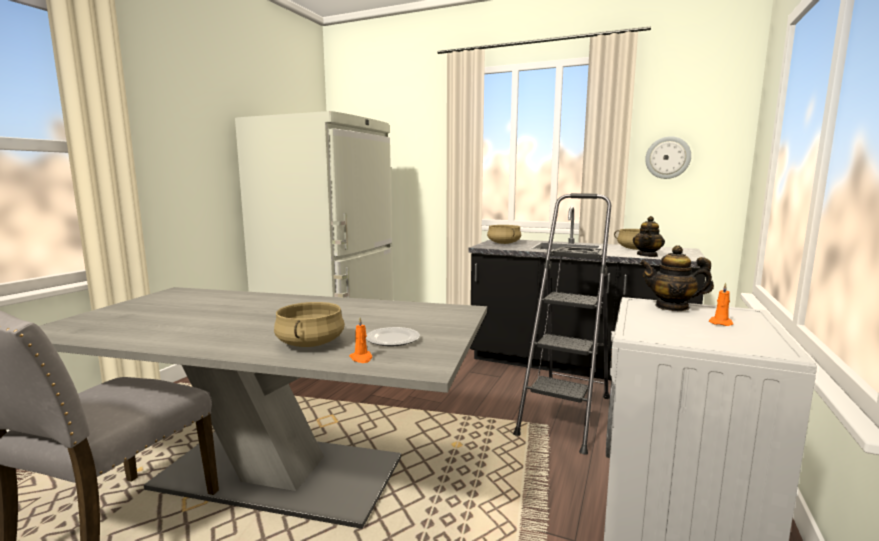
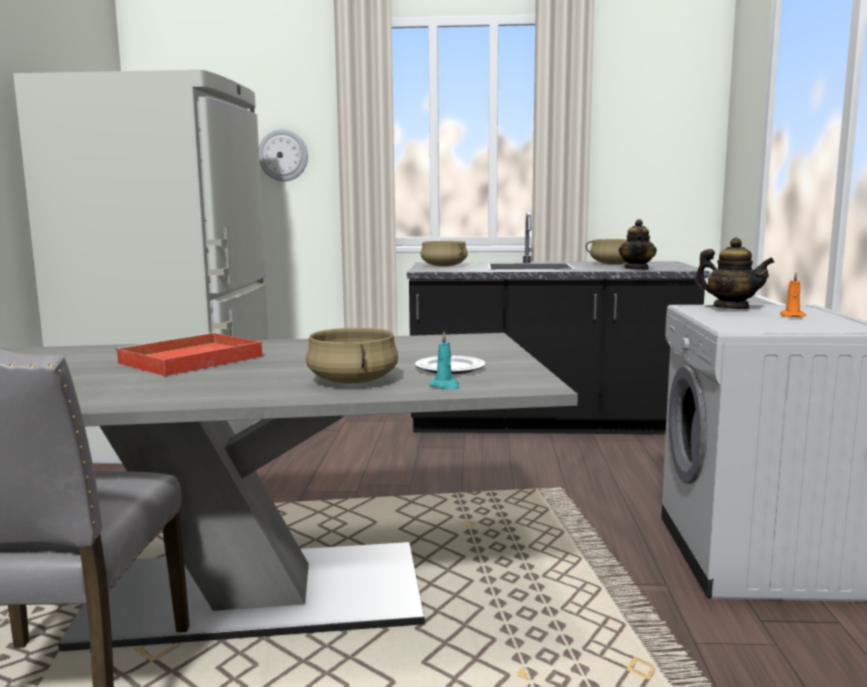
camera: 20 degrees left, 0 degrees up
orange candle [349,318,372,363] -> turquoise candle [429,332,459,389]
step ladder [513,193,611,455] -> none
teapot [640,245,714,311] -> teapot turned 135 degrees counterclockwise [694,238,774,309]
wall clock [645,136,691,179] -> wall clock moved to [259,129,308,181]
none -> red tray [115,332,263,376]

